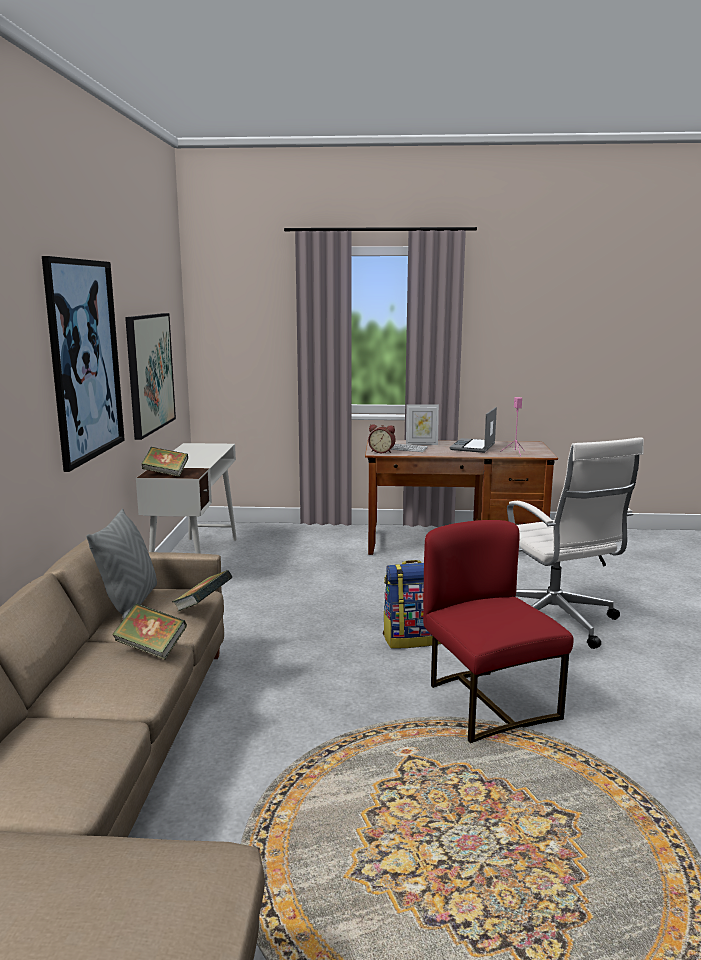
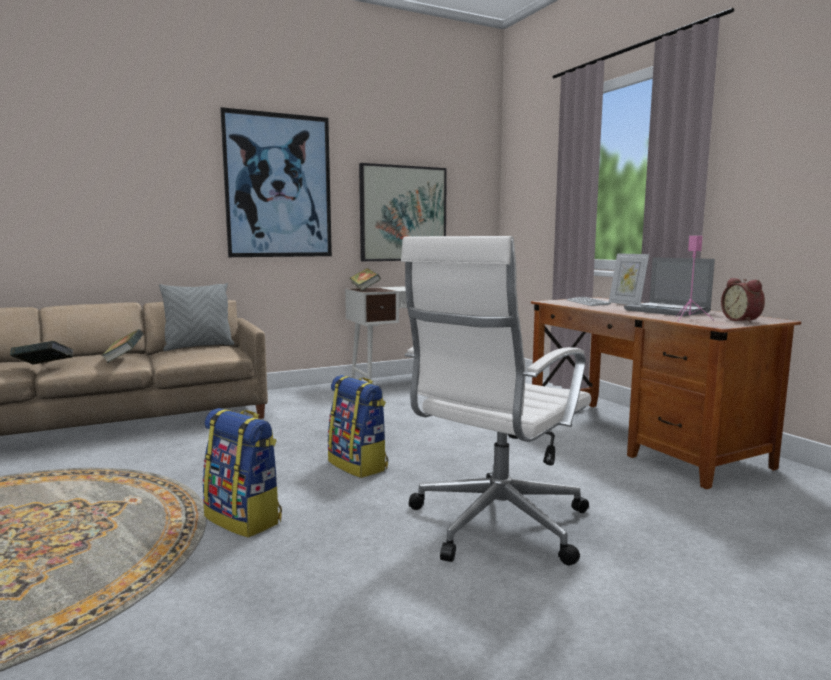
camera: 60 degrees right, 5 degrees down
book [172,570,233,611] -> book moved to [10,341,74,365]
alarm clock [368,424,395,453] -> alarm clock moved to [721,278,765,323]
red chair [423,520,573,743] -> backpack [202,408,282,538]
laptop [450,407,497,453] -> laptop turned 120 degrees counterclockwise [624,257,715,316]

